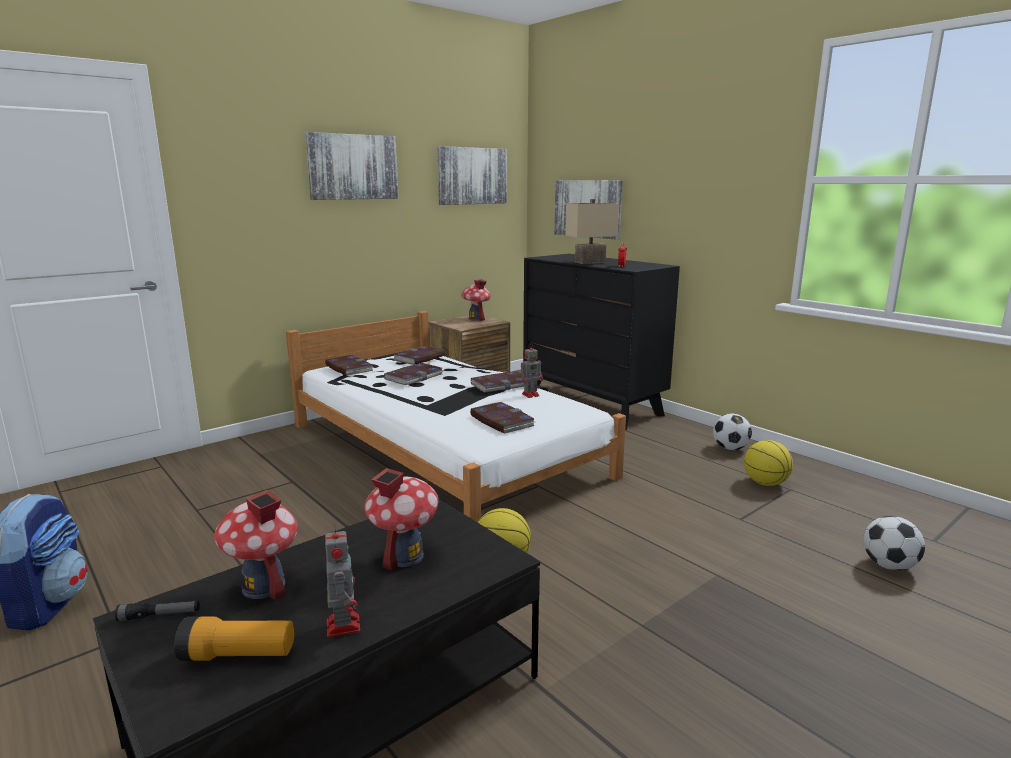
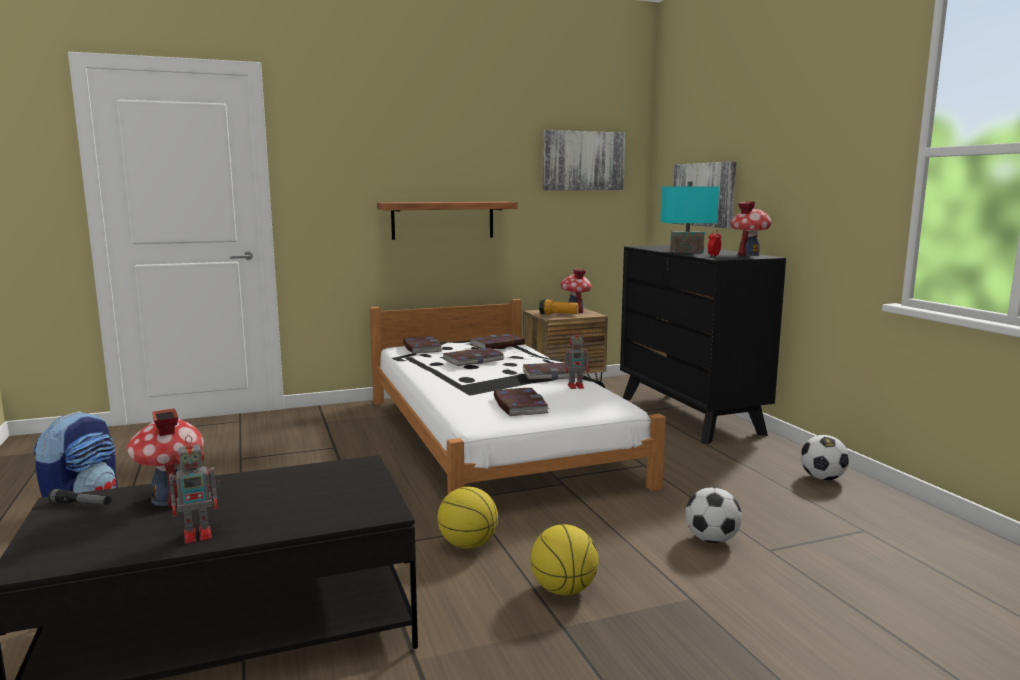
camera: 20 degrees right, 5 degrees down
flashlight [174,616,294,661] -> flashlight moved to [539,299,579,314]
picture [305,132,399,200] -> none
toy robot [325,523,360,637] -> toy robot turned 60 degrees clockwise [169,435,220,544]
toy house [364,468,438,571] -> toy house moved to [730,201,772,256]
beige table lamp [565,199,619,264] -> turquoise table lamp [660,181,719,253]
basketball [744,440,793,486] -> basketball moved to [530,524,599,595]
football [863,516,925,570] -> football moved to [685,487,742,543]
none -> shelf [377,202,518,240]

